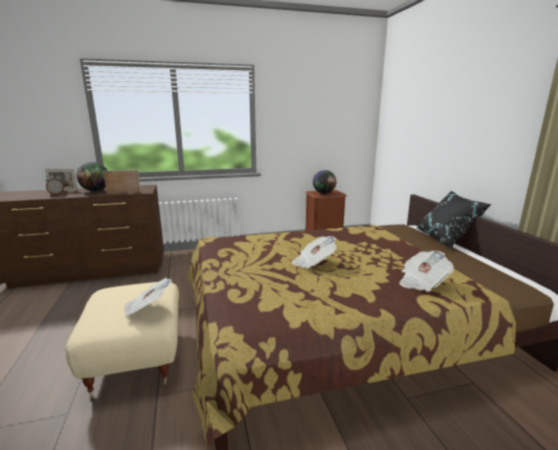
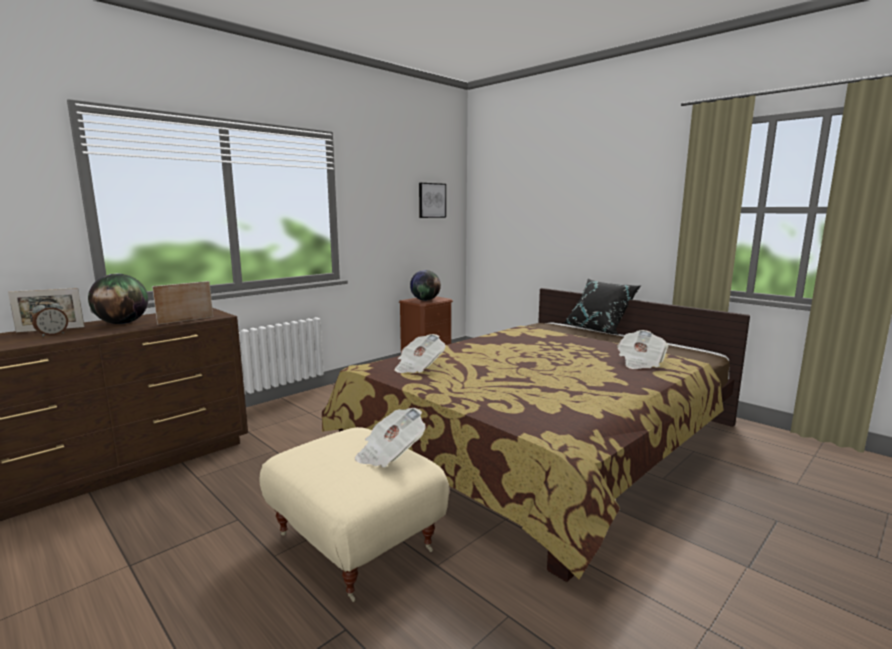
camera: 30 degrees left, 5 degrees down
newspaper [292,236,337,269] -> newspaper moved to [394,334,445,373]
none -> picture [419,183,446,218]

